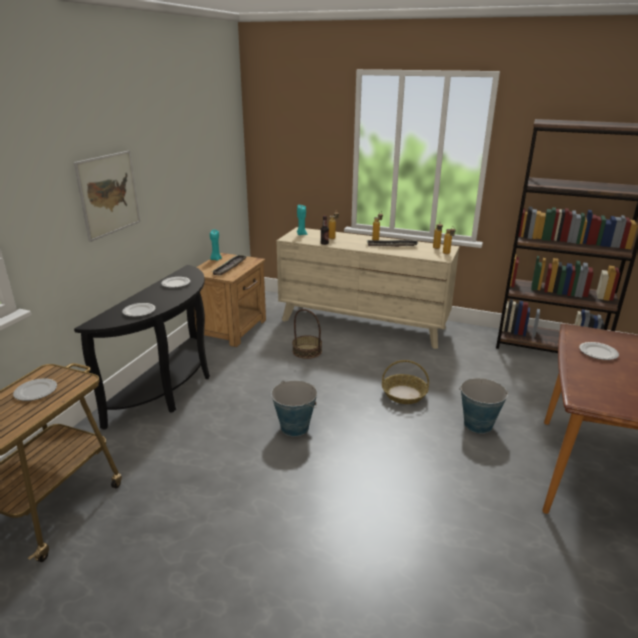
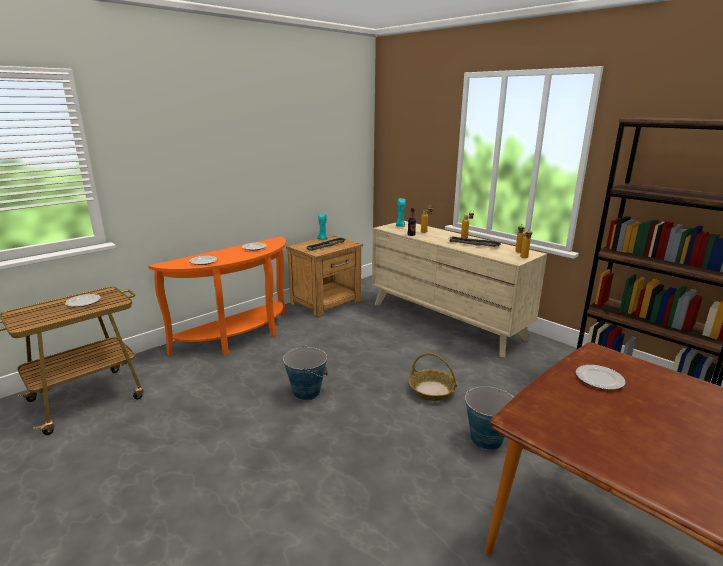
camera: 25 degrees right, 5 degrees down
picture [74,151,140,242] -> none
black console table [74,265,210,430] -> orange console table [148,237,286,356]
basket [292,309,322,359] -> none

